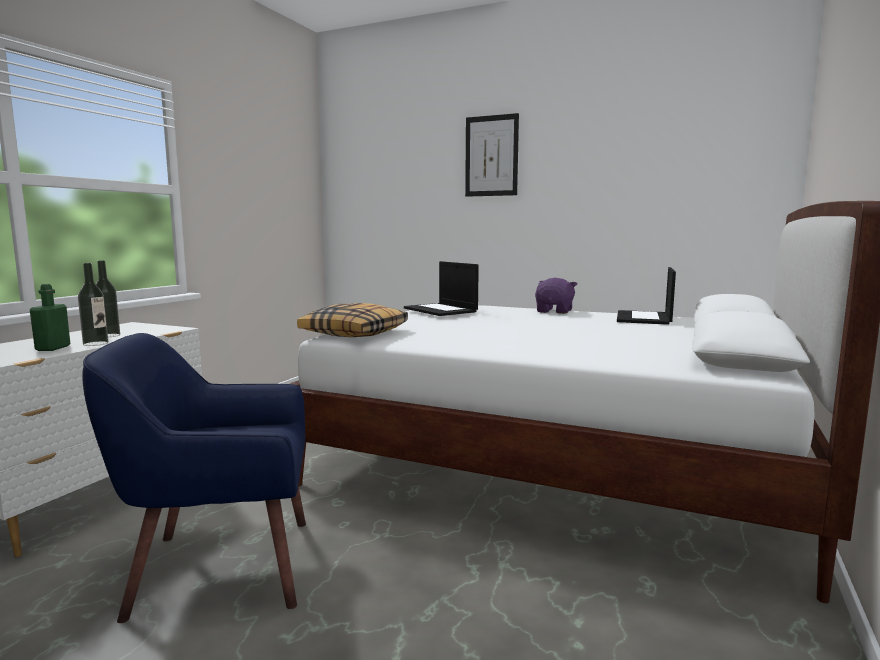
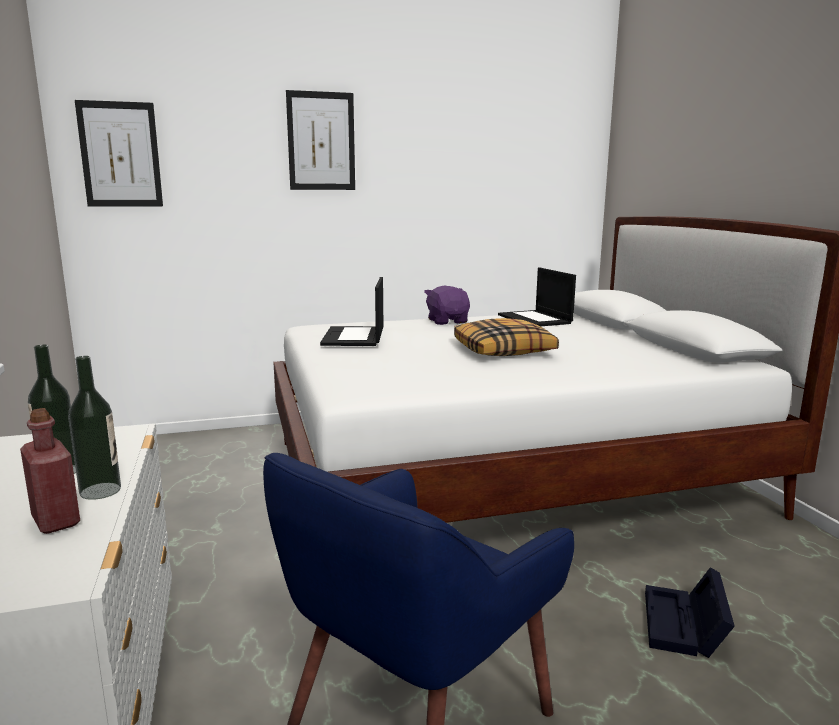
camera: 40 degrees left, 5 degrees up
green bottle [30,284,70,351] -> red bottle [20,408,80,534]
pillow [297,303,408,337] -> pillow moved to [454,318,559,356]
laptop [404,261,479,316] -> laptop turned 75 degrees clockwise [320,277,383,346]
none -> picture [75,100,163,207]
none -> black storage box [645,567,735,658]

